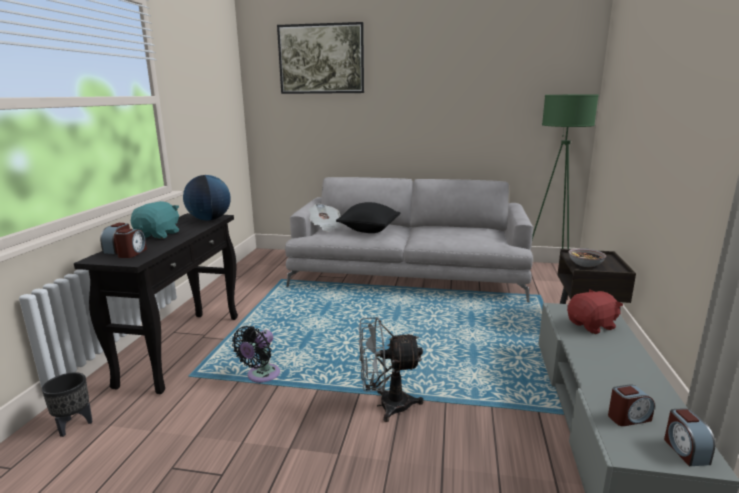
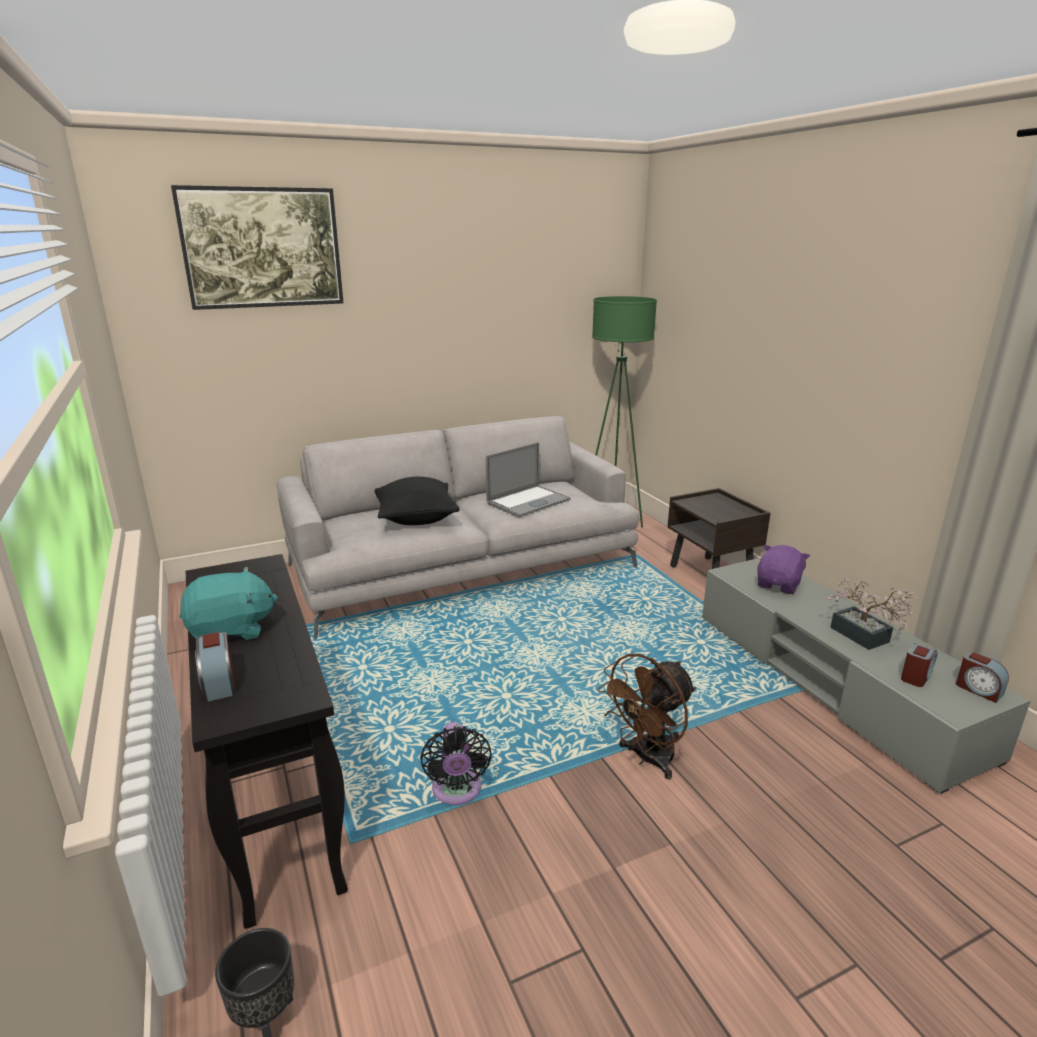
camera: 35 degrees left, 5 degrees up
alarm clock [114,229,147,258] -> none
turquoise plush toy [131,201,179,239] -> turquoise plush toy turned 90 degrees clockwise [179,567,278,640]
globe [183,175,231,221] -> none
newspaper [308,204,343,232] -> none
grey fan [359,317,423,422] -> brown fan [598,654,696,779]
red plush toy [567,289,623,334] -> purple plush toy [757,545,810,594]
bowl [569,248,606,267] -> none
none -> laptop [486,442,571,517]
none -> potted plant [826,578,920,650]

